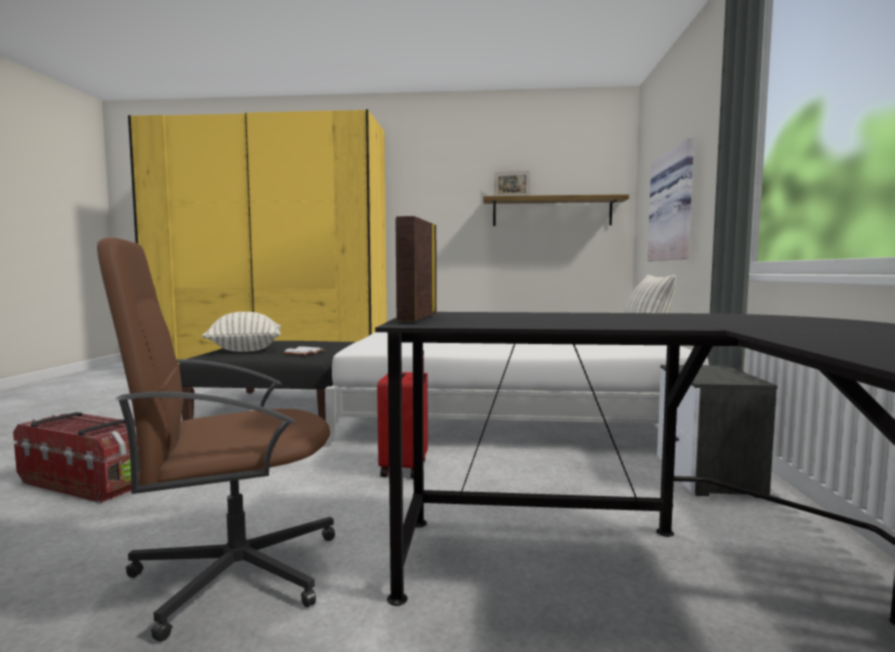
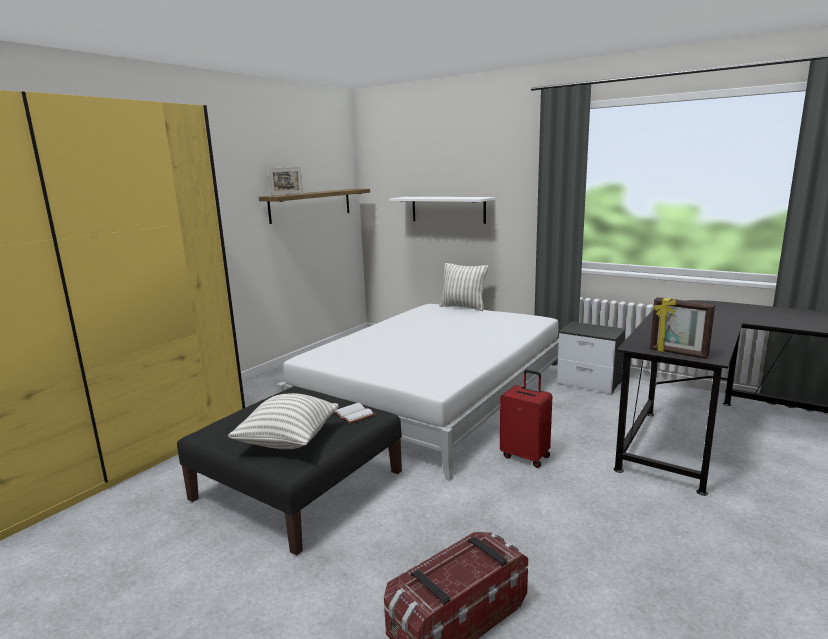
camera: 60 degrees left, 10 degrees up
brown office chair [97,238,335,642] -> none
picture [648,137,694,261] -> white shelf [389,197,495,224]

